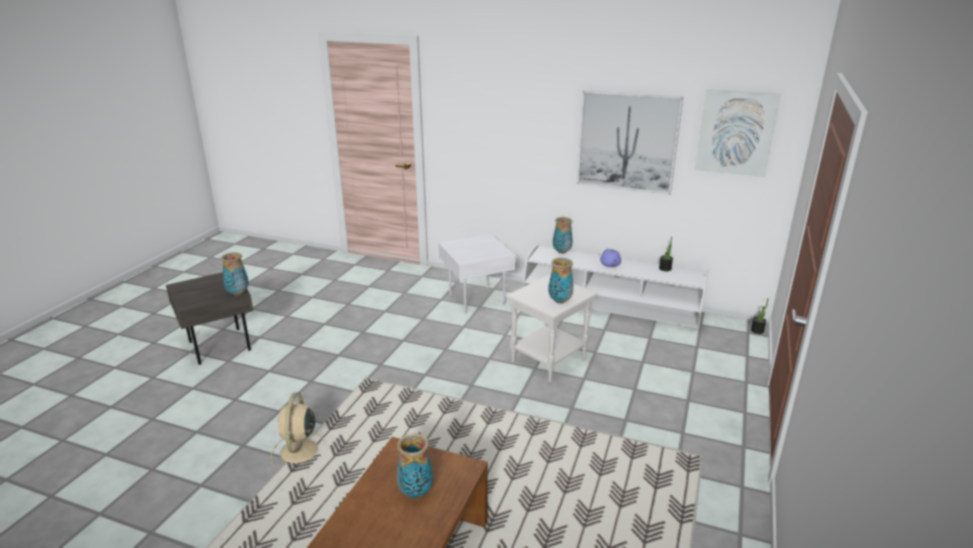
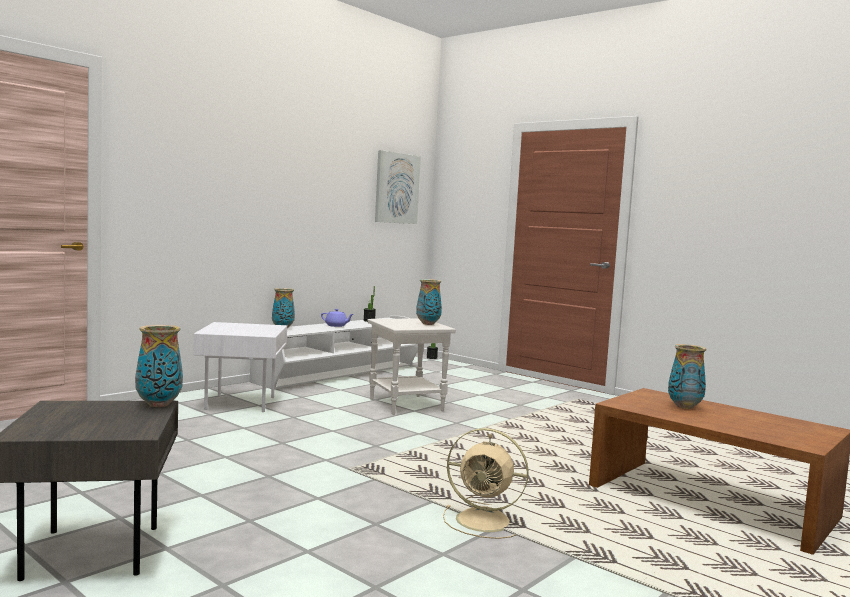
camera: 70 degrees left, 20 degrees down
picture [577,90,683,195] -> none

